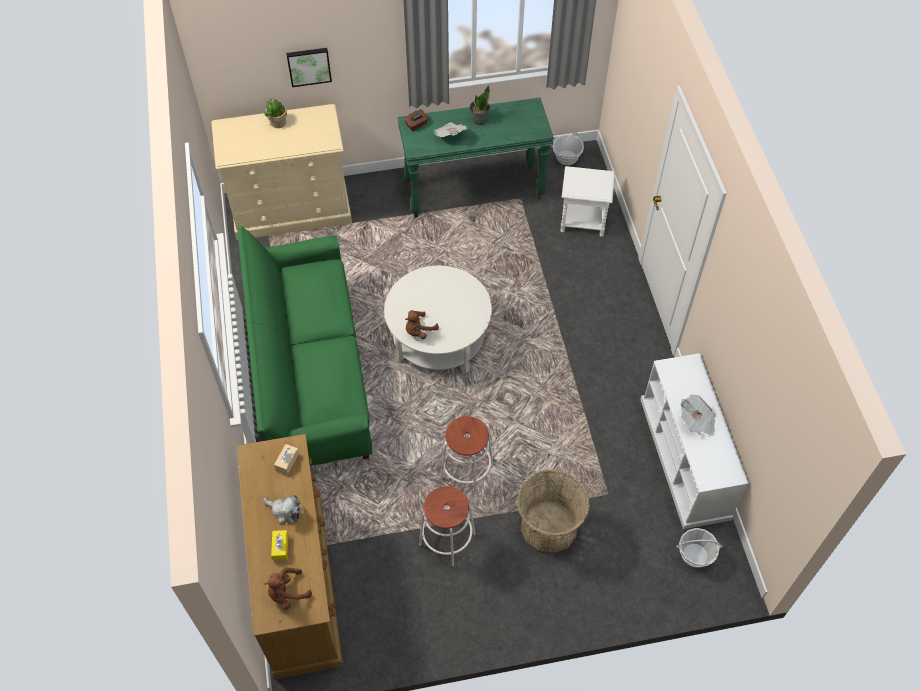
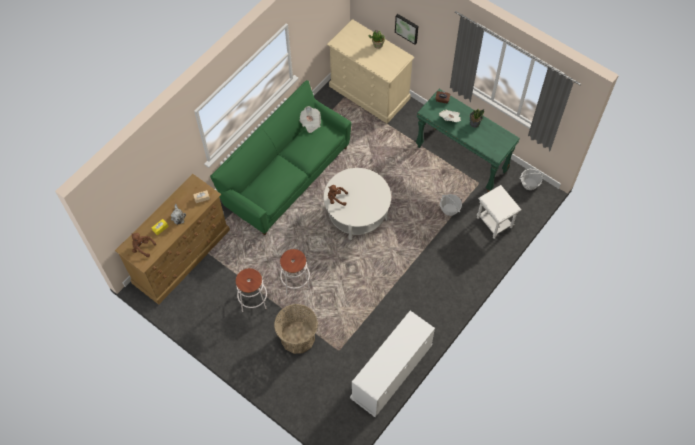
camera: 50 degrees right, 5 degrees up
basket [676,528,723,568] -> basket moved to [440,194,462,216]
newspaper [681,395,716,436] -> newspaper moved to [300,106,321,133]

